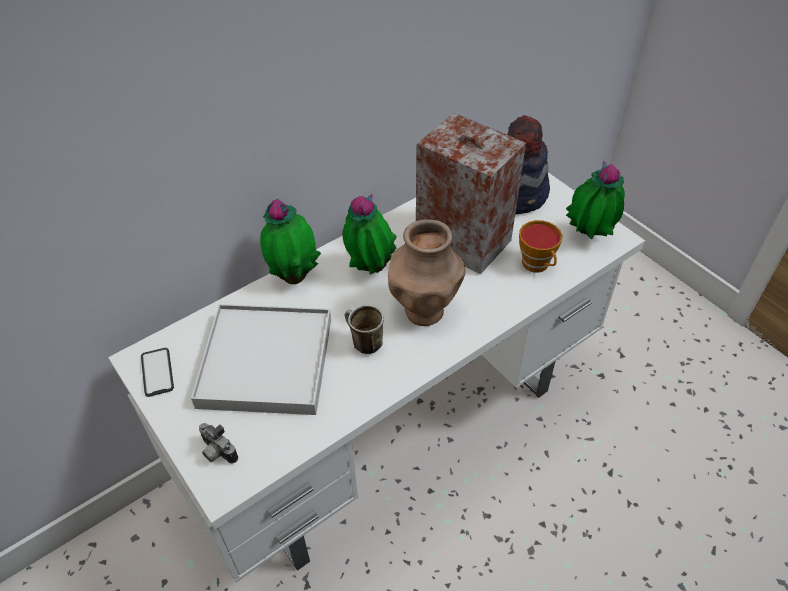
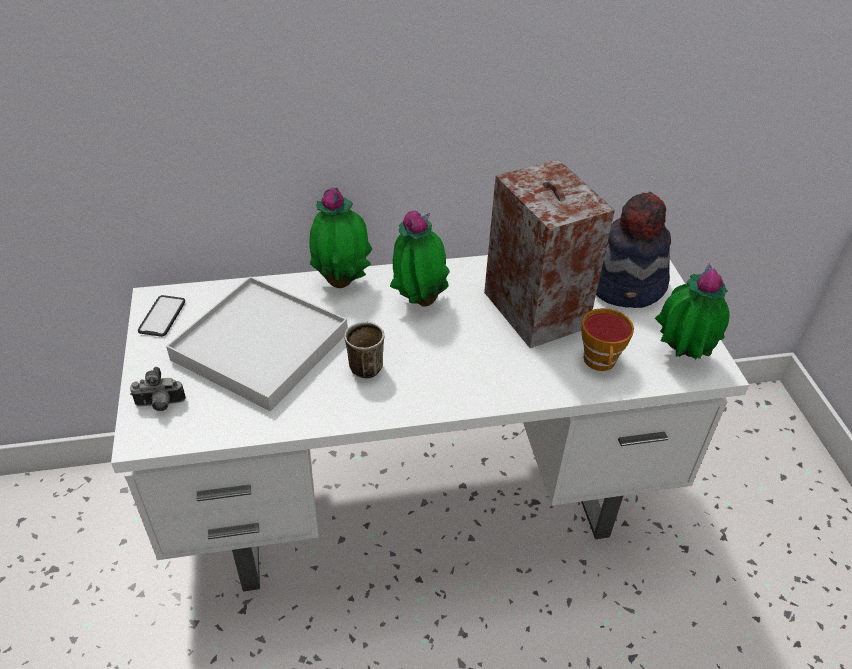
camera: 25 degrees right, 5 degrees down
camera [199,423,238,464] -> camera turned 75 degrees counterclockwise [130,367,186,411]
brown vase [388,219,465,326] -> none

